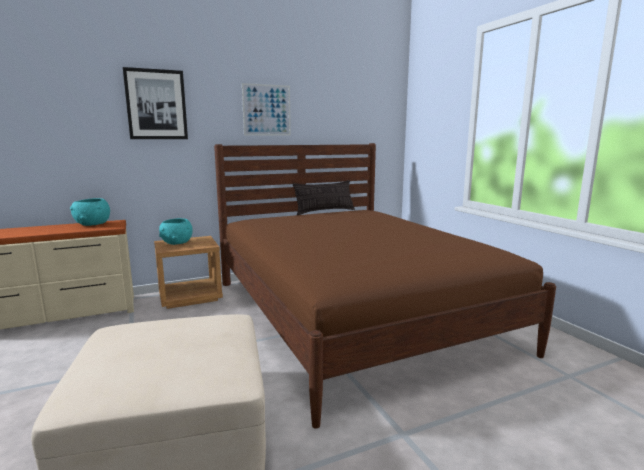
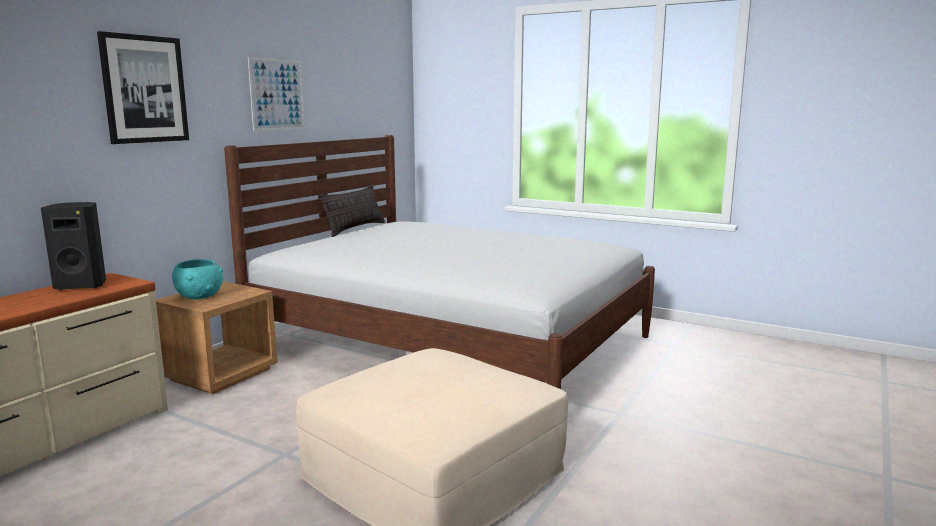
camera: 35 degrees left, 0 degrees up
turquoise bowl [70,198,110,226] -> black speaker [41,202,106,290]
brown bed [214,143,556,429] -> white bed [224,135,655,389]

